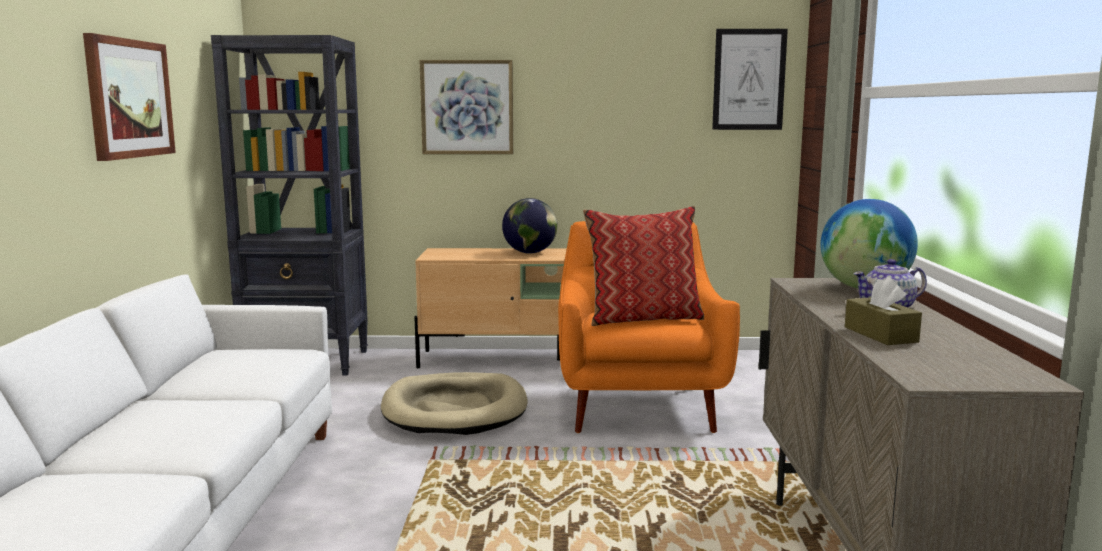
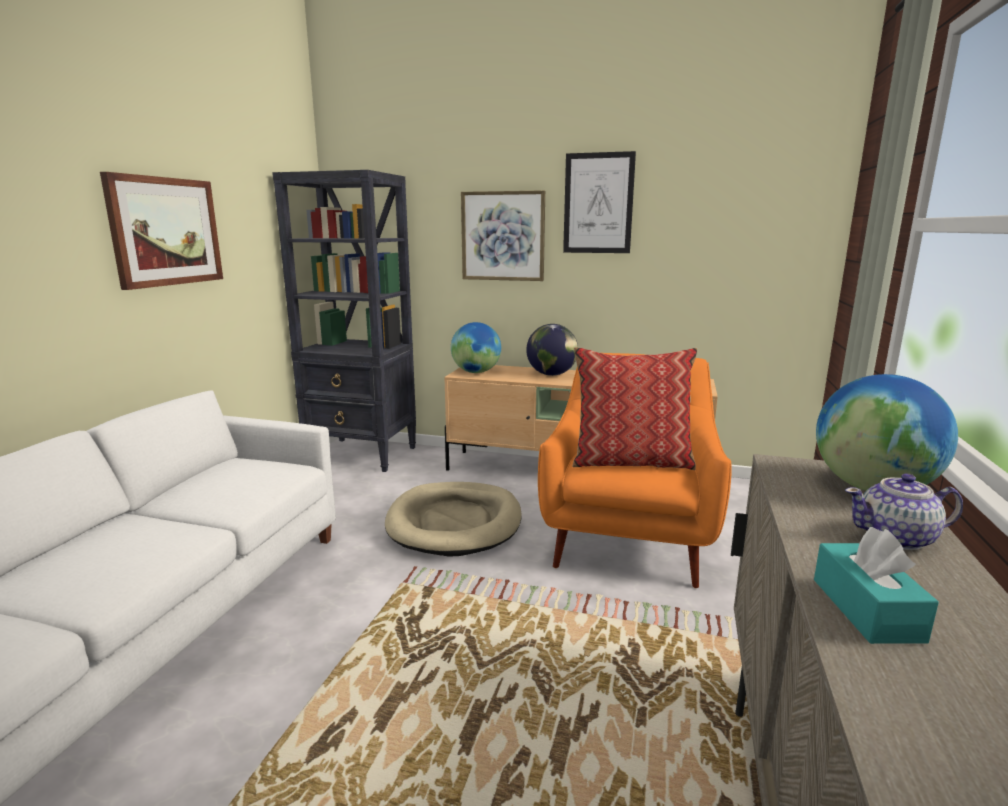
camera: 15 degrees right, 5 degrees up
picture [712,29,788,130] -> picture moved to [563,151,636,253]
brown tissue box [845,277,922,345] -> turquoise tissue box [814,527,939,644]
none -> globe [451,322,501,373]

